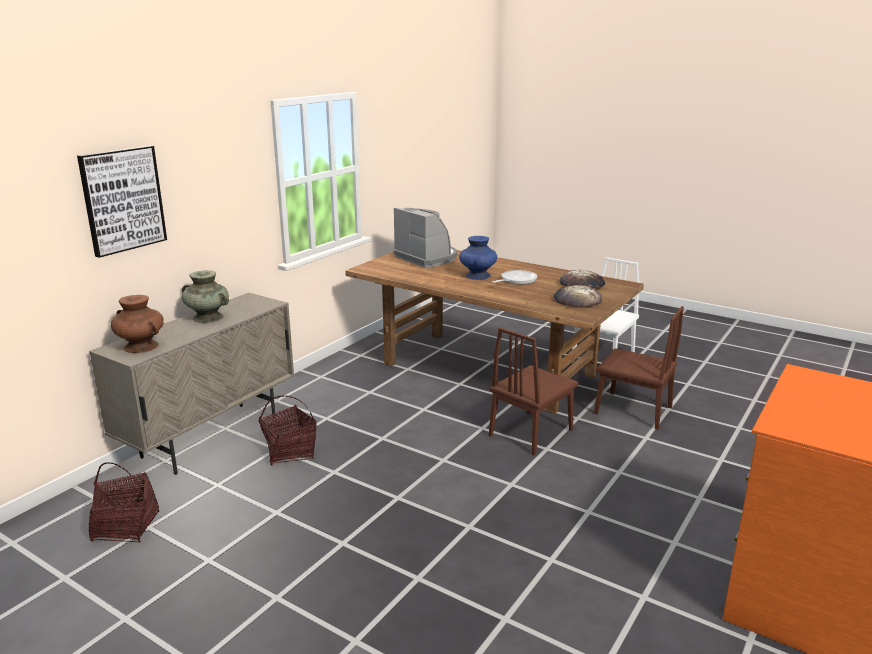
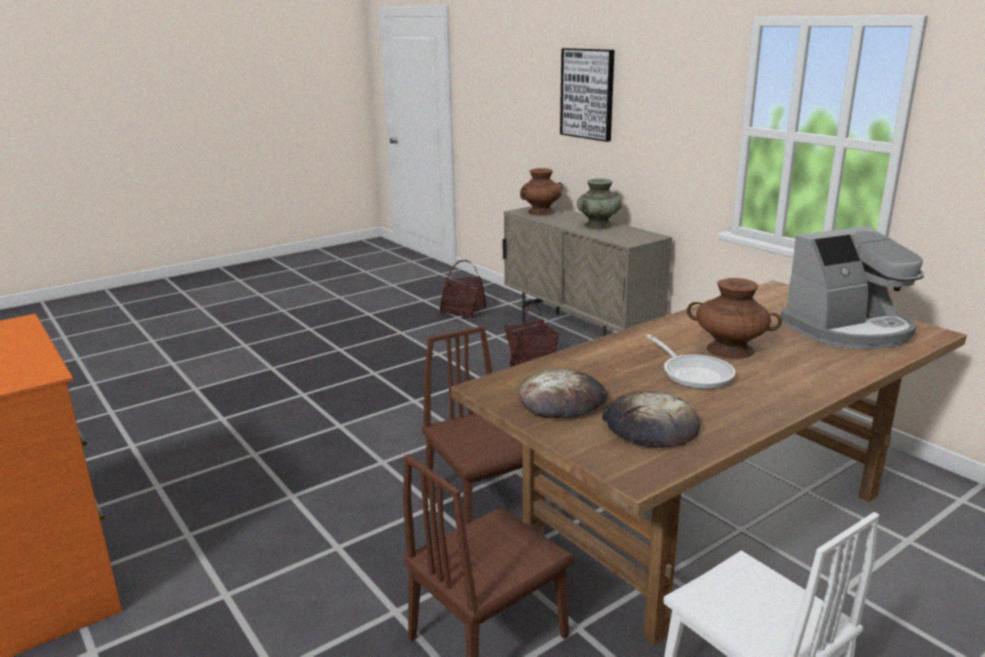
camera: 110 degrees right, 0 degrees up
blue vase [459,236,497,280] -> brown vase [687,278,782,359]

